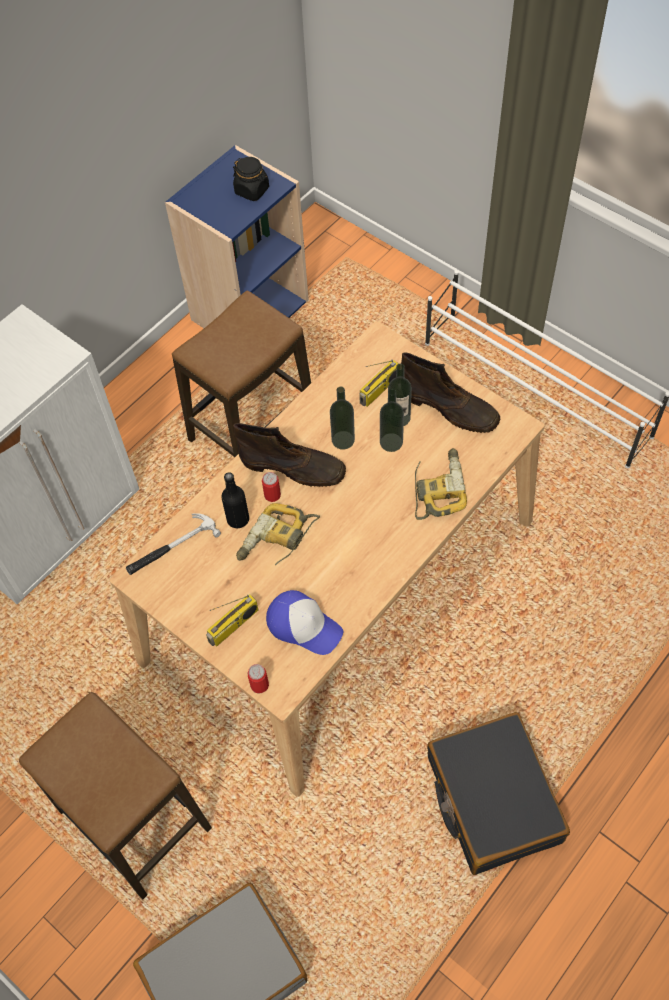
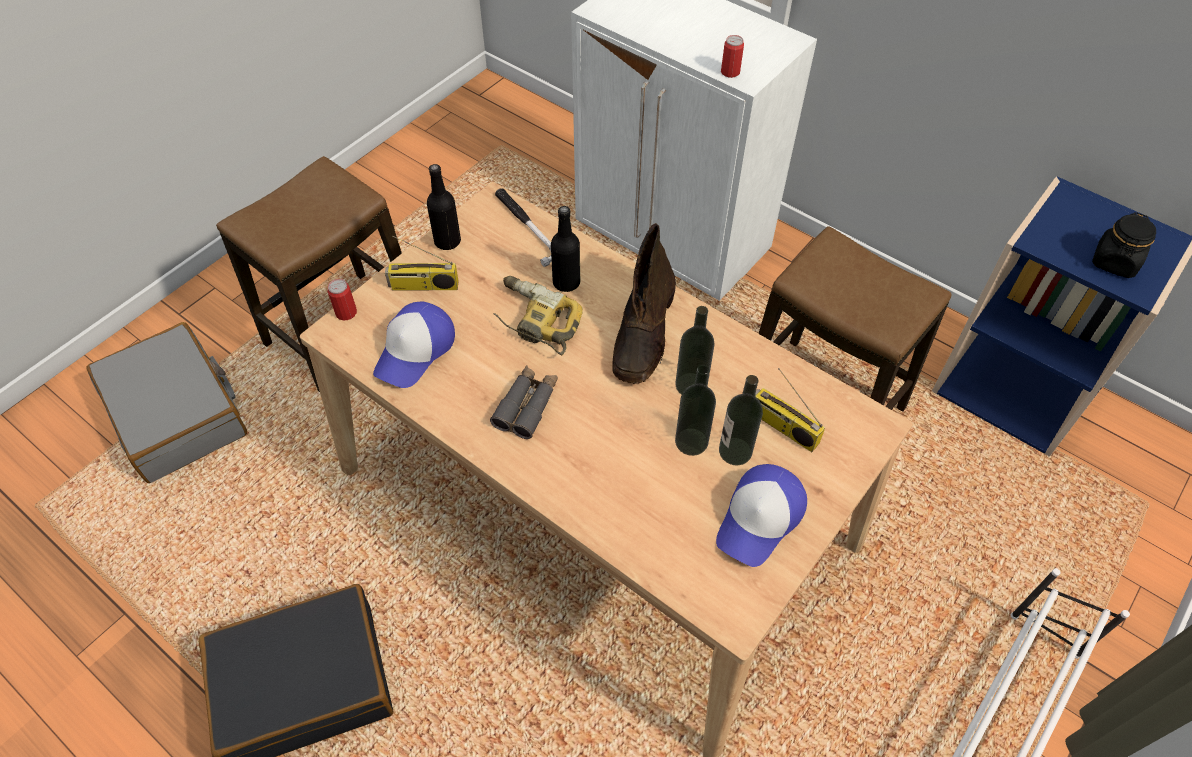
camera: 85 degrees right, 5 degrees down
radio [206,594,259,646] -> radio turned 45 degrees counterclockwise [385,236,459,291]
can [262,472,281,502] -> can moved to [721,35,744,78]
brown boot [401,353,500,433] -> cap [716,464,807,567]
power drill [415,448,467,520] -> none
none -> black bottle [427,164,461,250]
none -> grey binoculars [490,365,558,439]

